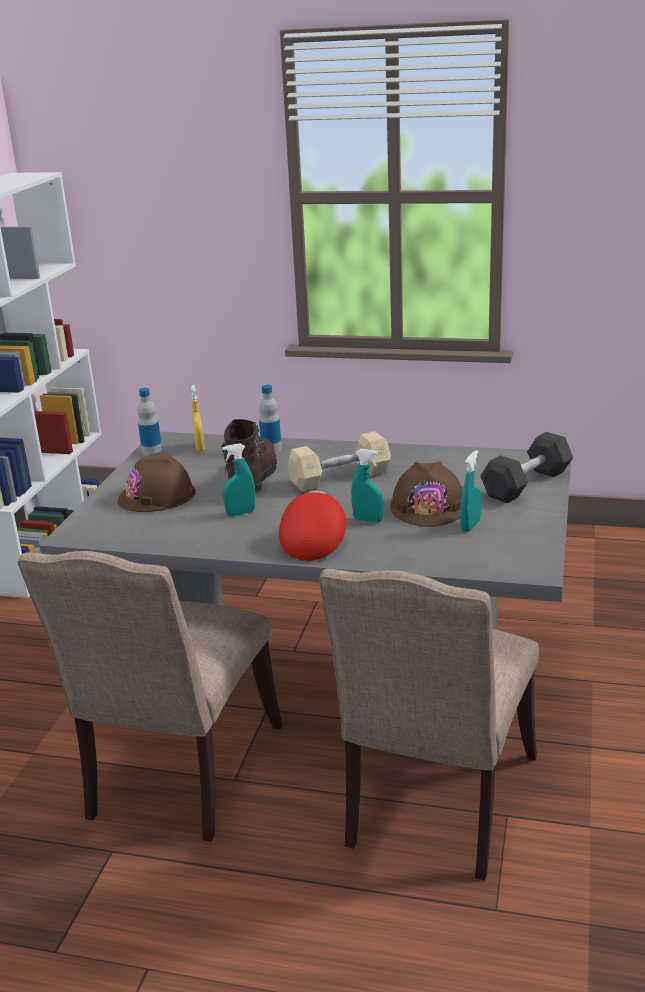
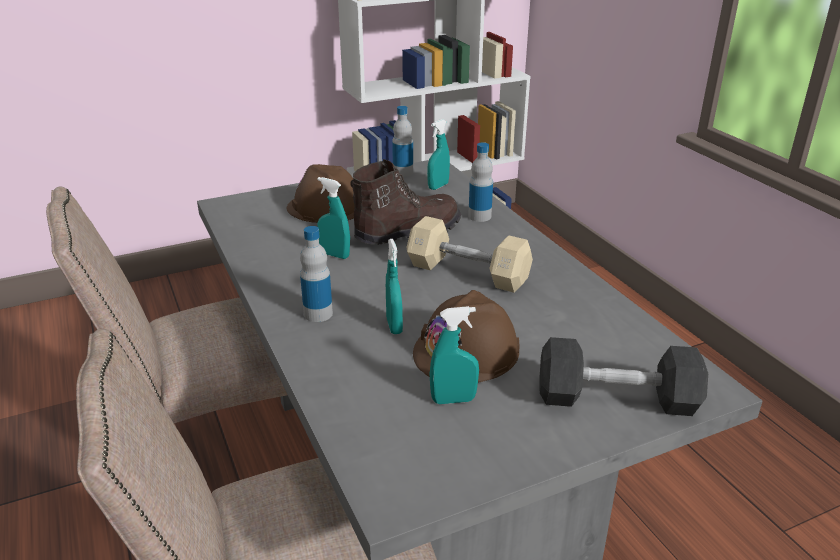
camera: 50 degrees right, 5 degrees up
yellow spray bottle [191,385,205,451] -> turquoise spray bottle [427,119,450,190]
red cap [279,490,346,561] -> bottle [300,226,333,322]

